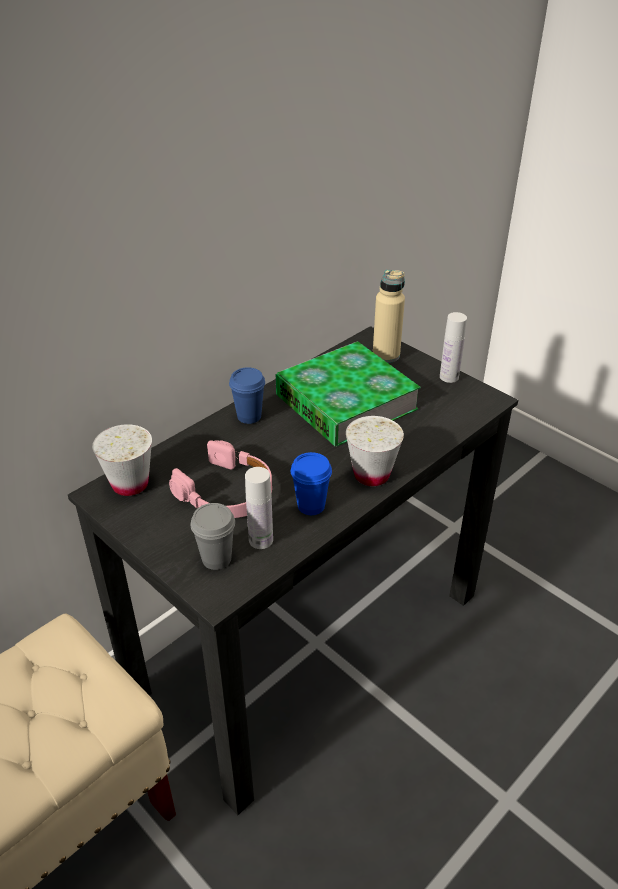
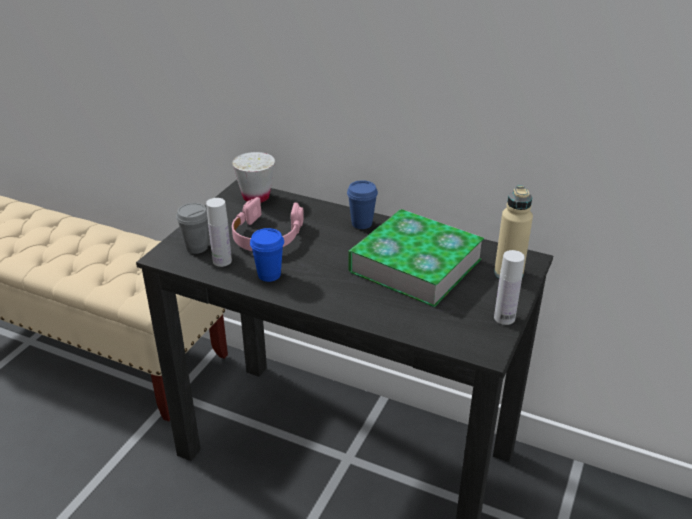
camera: 70 degrees right, 5 degrees down
white cup [346,416,404,486] -> none

